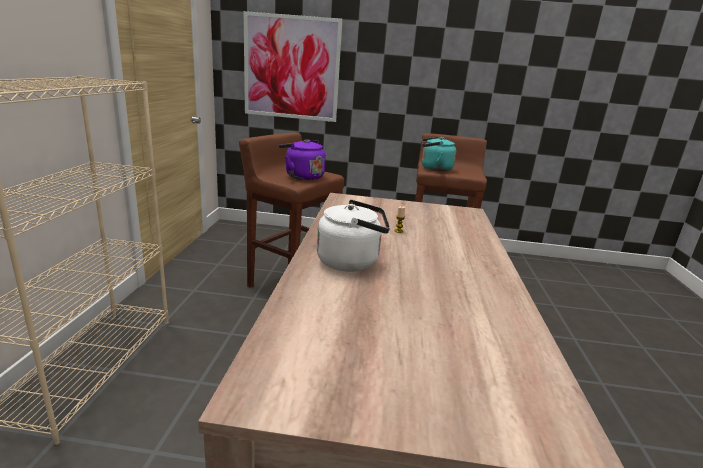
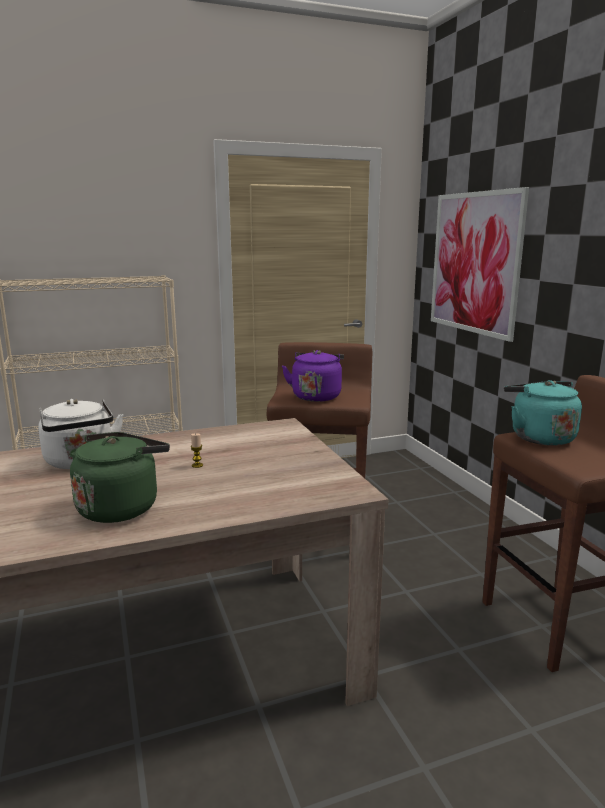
camera: 65 degrees right, 5 degrees down
none -> green kettle [70,432,170,523]

